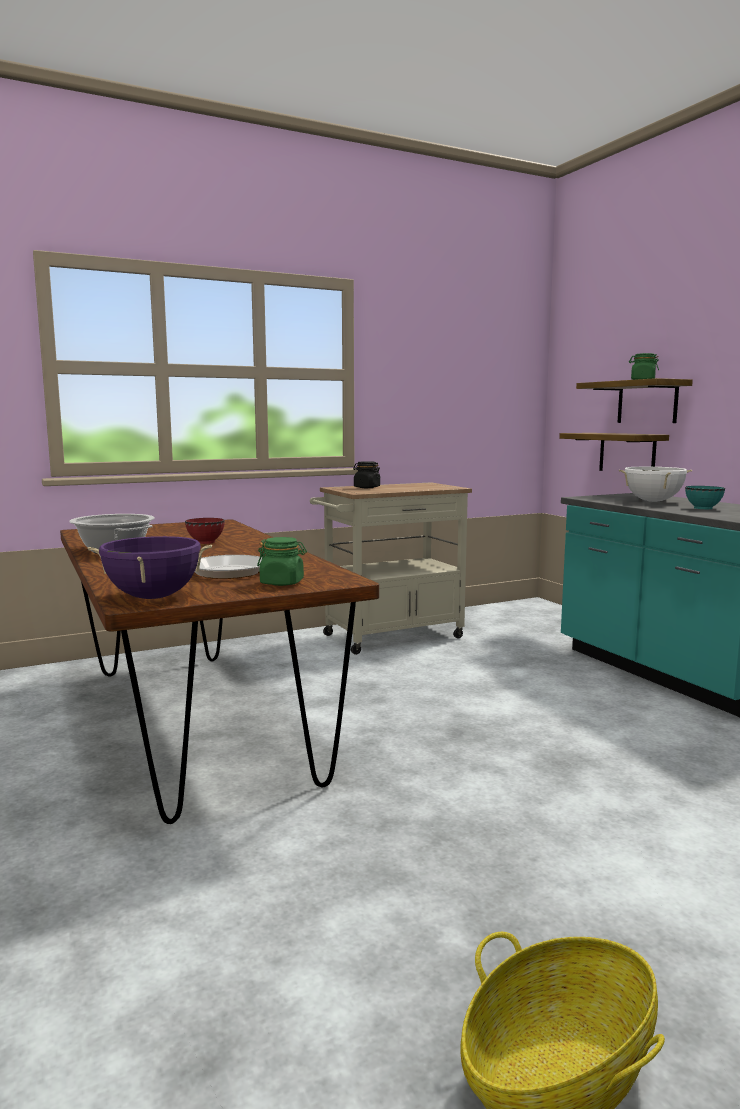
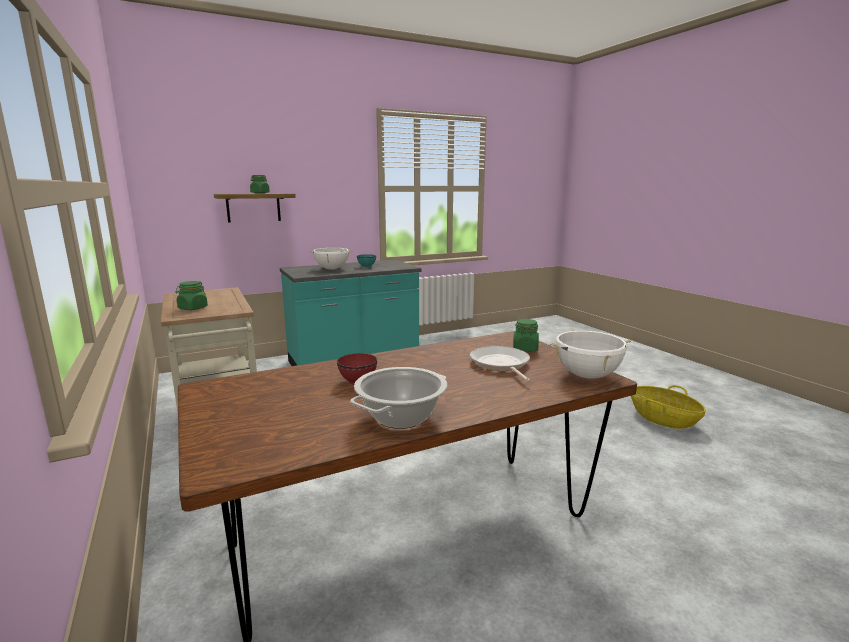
camera: 90 degrees left, 5 degrees up
purple cooking pot [88,536,212,599] -> white cooking pot [550,330,631,379]
black jar [353,461,381,488] -> green jar [175,281,208,310]
shelf [559,433,669,471] -> none

